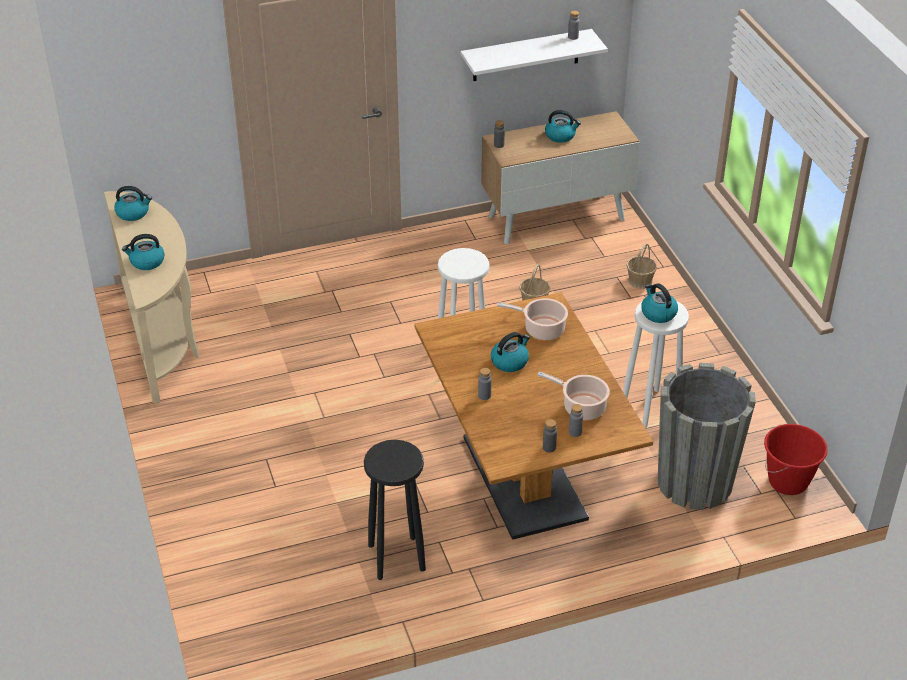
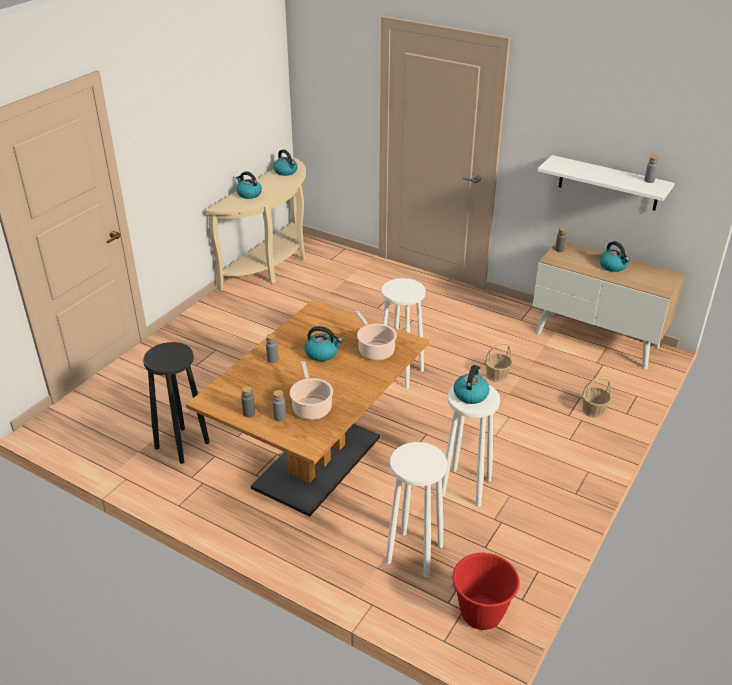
camera: 50 degrees right, 5 degrees down
grey planter [658,363,756,510] -> white stool [386,442,447,578]

